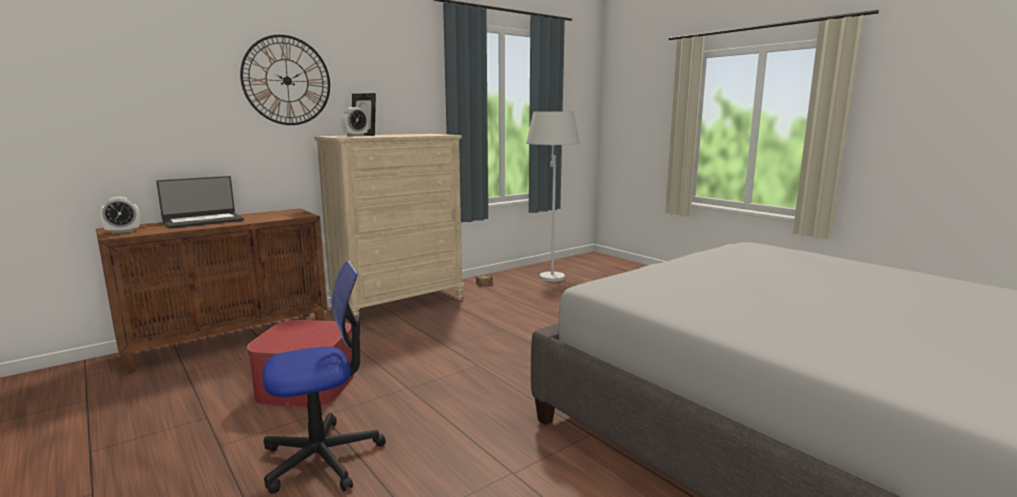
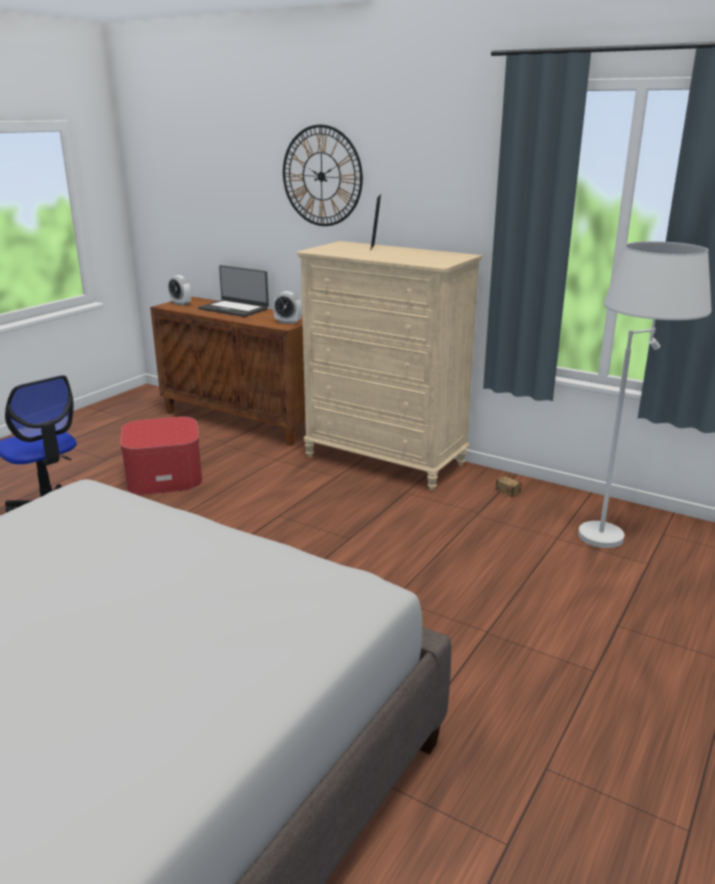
camera: 70 degrees right, 10 degrees up
alarm clock [341,107,368,136] -> alarm clock moved to [273,291,302,324]

